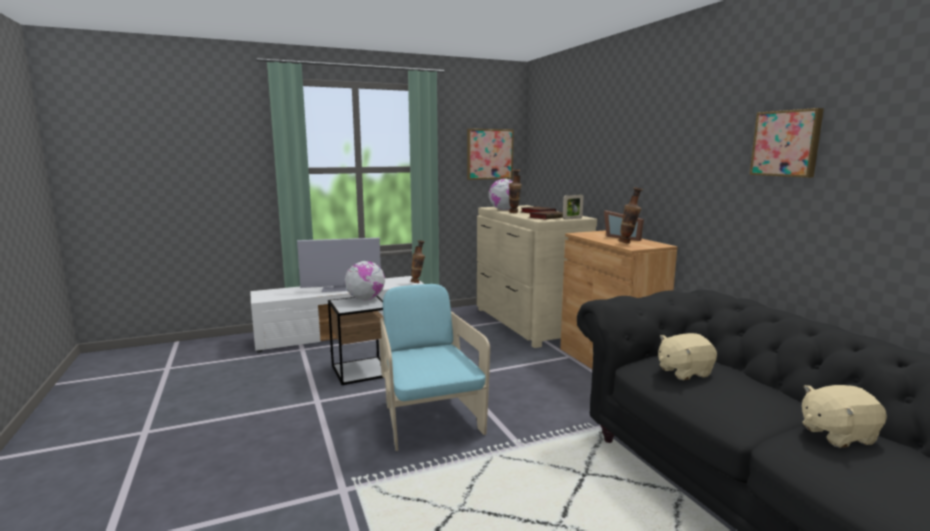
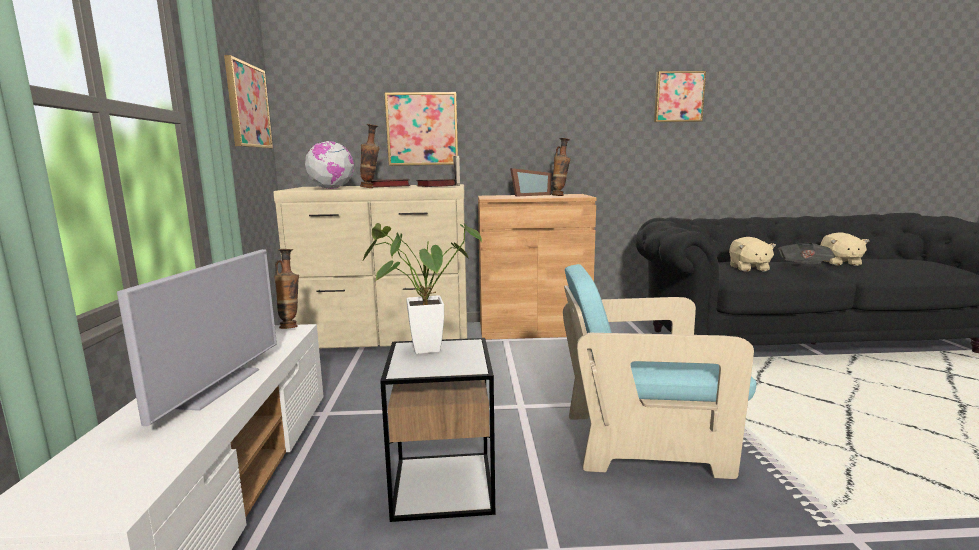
camera: 70 degrees left, 0 degrees up
globe [345,261,385,300] -> potted plant [362,223,482,354]
none -> picture [384,92,458,166]
none -> newspaper [778,243,836,264]

